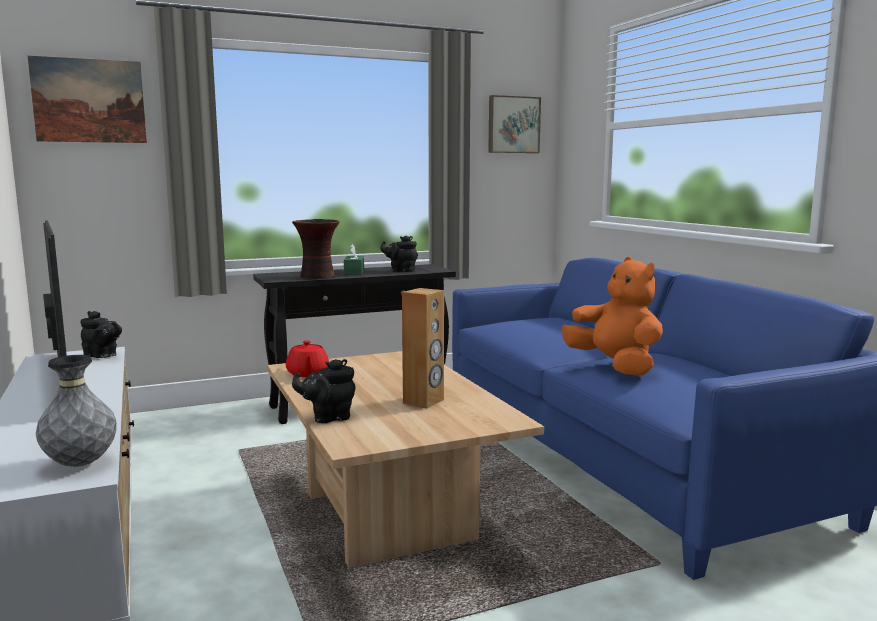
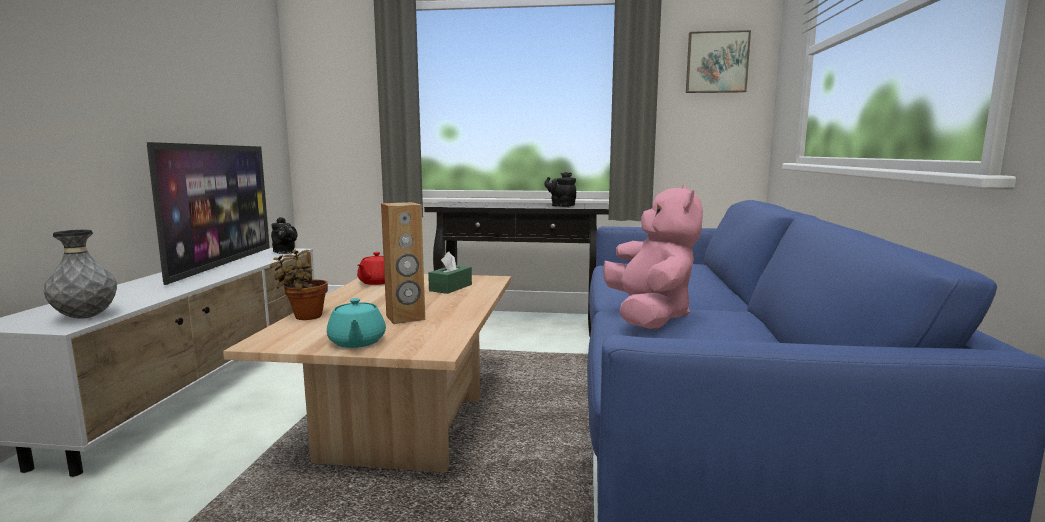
camera: 30 degrees right, 0 degrees up
picture [28,56,147,143] -> none
vase [292,219,340,279] -> none
black teapot [292,359,356,423] -> potted plant [270,249,328,320]
green tissue box [344,244,364,274] -> green tissue box moved to [428,252,472,294]
orange plush toy [562,257,663,376] -> pink plush toy [603,184,703,329]
none -> turquoise teapot [327,298,386,348]

